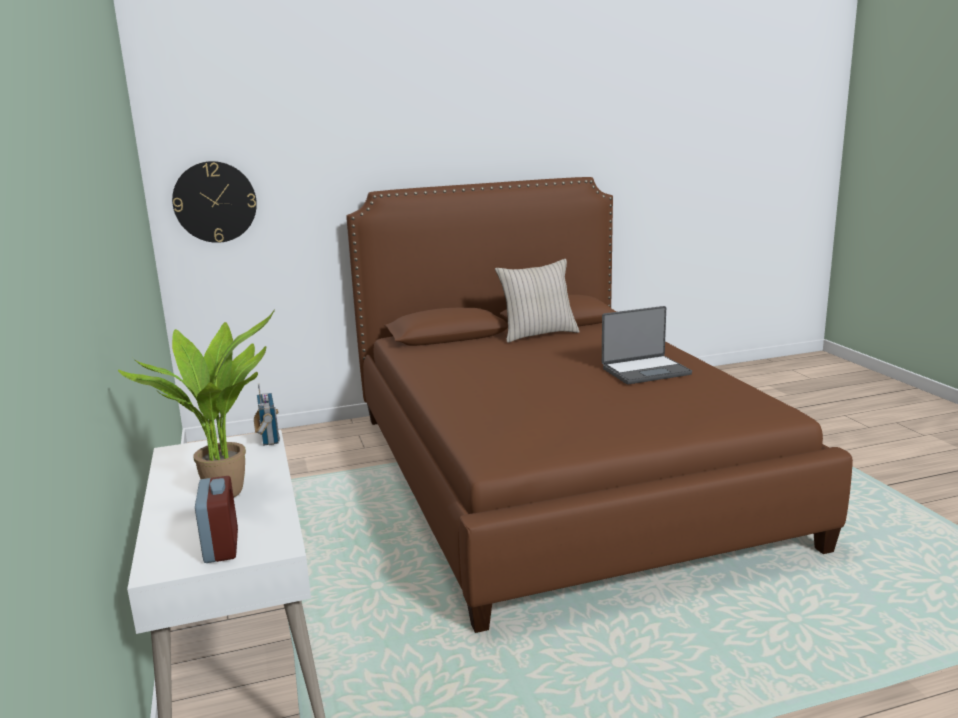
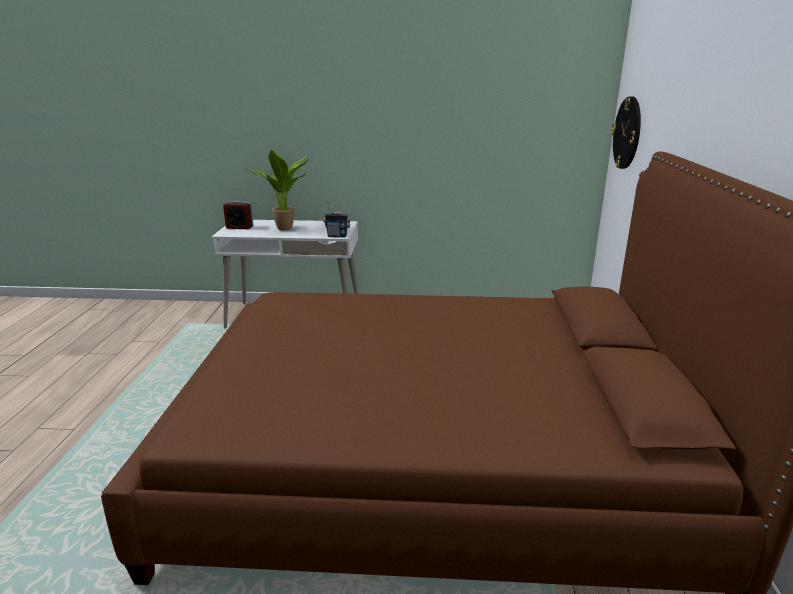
camera: 110 degrees right, 5 degrees up
beige pillow [495,259,580,343] -> none
laptop [602,306,692,384] -> none

